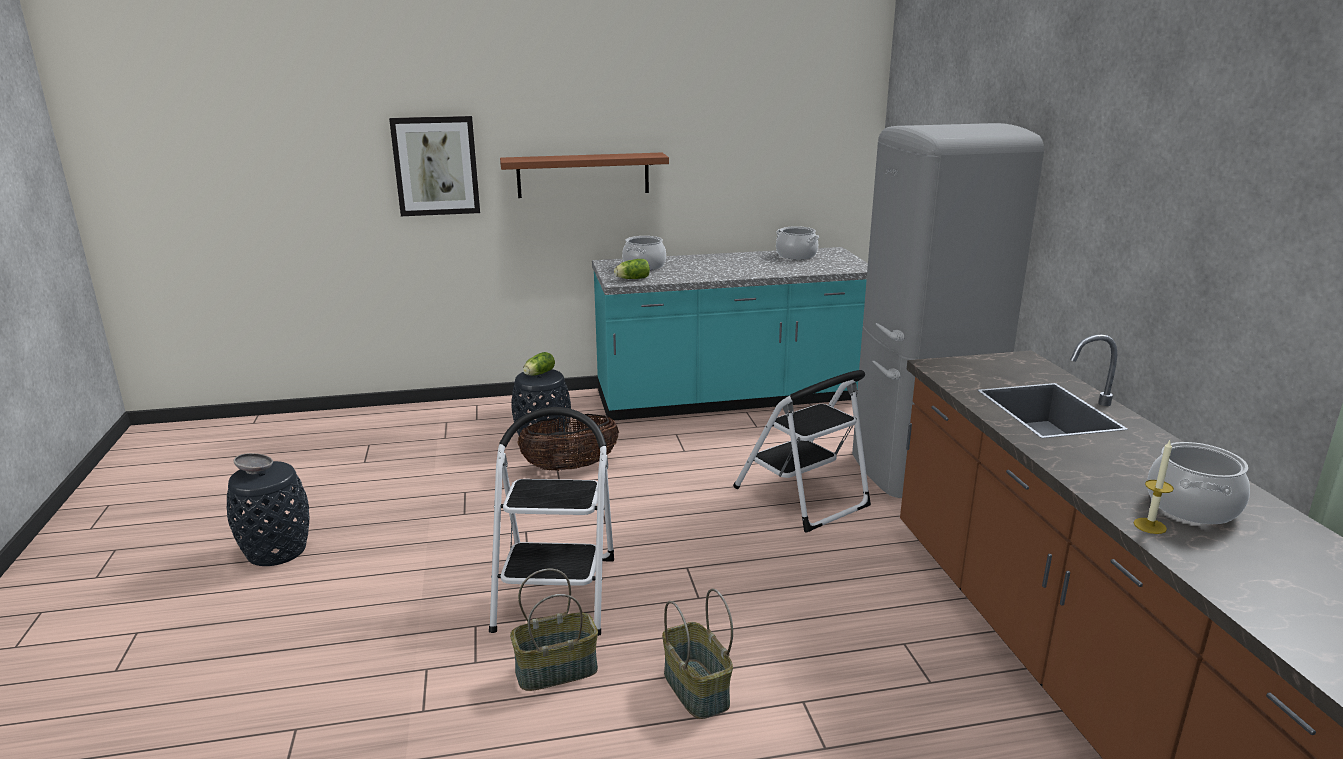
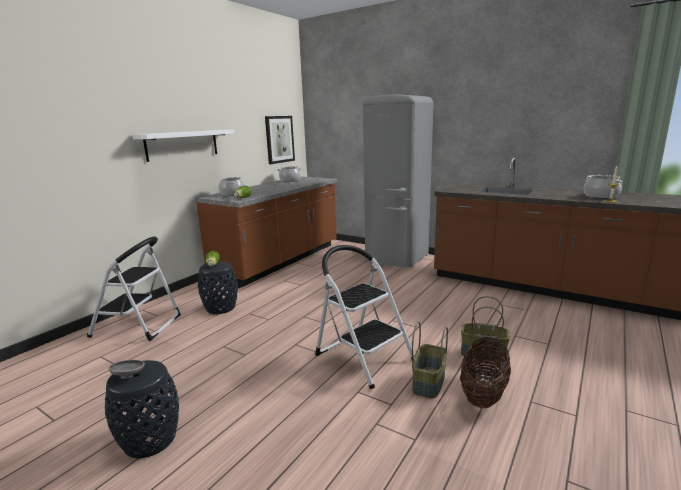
camera: 45 degrees left, 5 degrees down
picture [389,116,480,216] -> picture moved to [265,116,295,164]
brown shelf [500,153,669,198] -> white shelf [133,130,234,162]
basket [517,414,619,471] -> basket moved to [460,337,511,408]
turquoise counter [592,247,868,420] -> brown counter [195,177,338,288]
step ladder [733,370,871,532] -> step ladder moved to [87,237,181,341]

